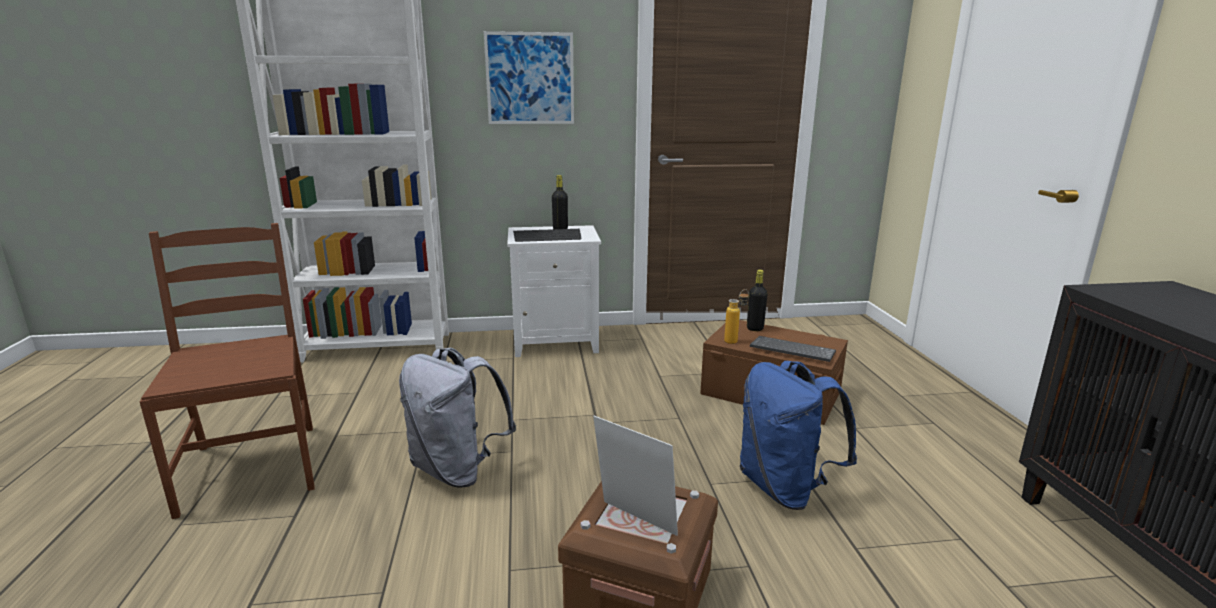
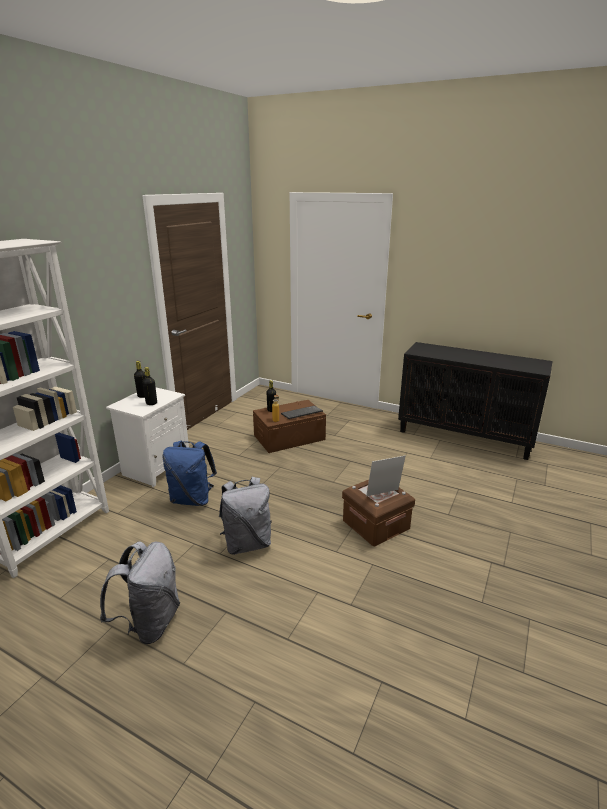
camera: 55 degrees left, 5 degrees up
brown chair [140,223,315,519] -> grey backpack [100,541,180,644]
picture [484,31,574,124] -> none
keyboard [513,229,581,242] -> black bottle [142,367,157,405]
blue backpack [740,361,857,510] -> blue backpack moved to [162,441,217,506]

